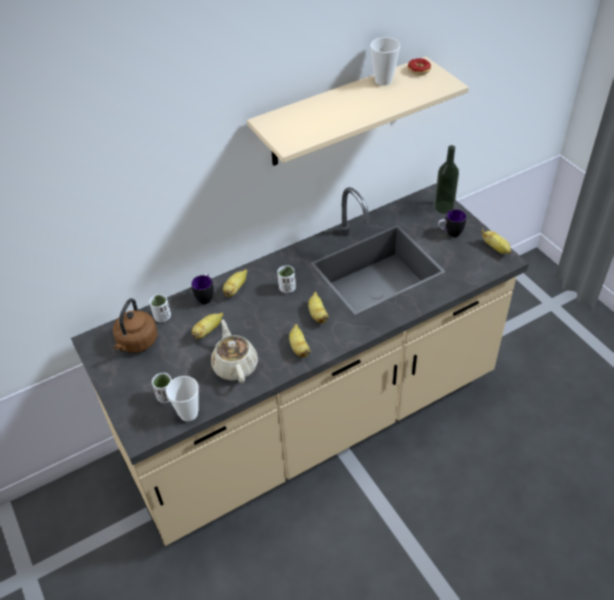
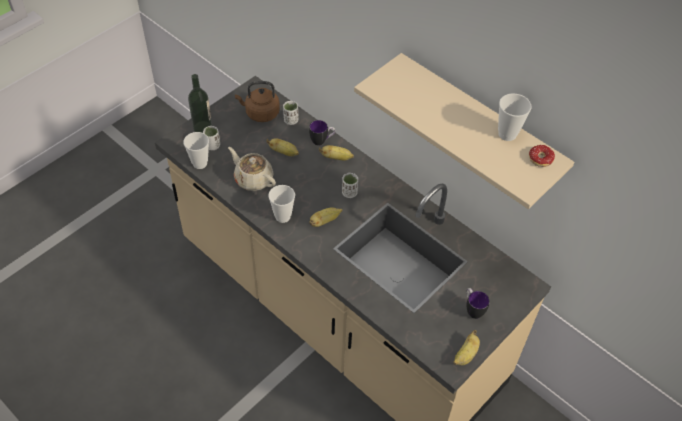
camera: 70 degrees right, 5 degrees up
beige teapot [211,319,258,383] -> beige teapot turned 105 degrees counterclockwise [228,147,276,191]
banana [289,324,311,357] -> cup [268,185,295,223]
bottle [434,145,459,213] -> bottle moved to [188,74,212,133]

